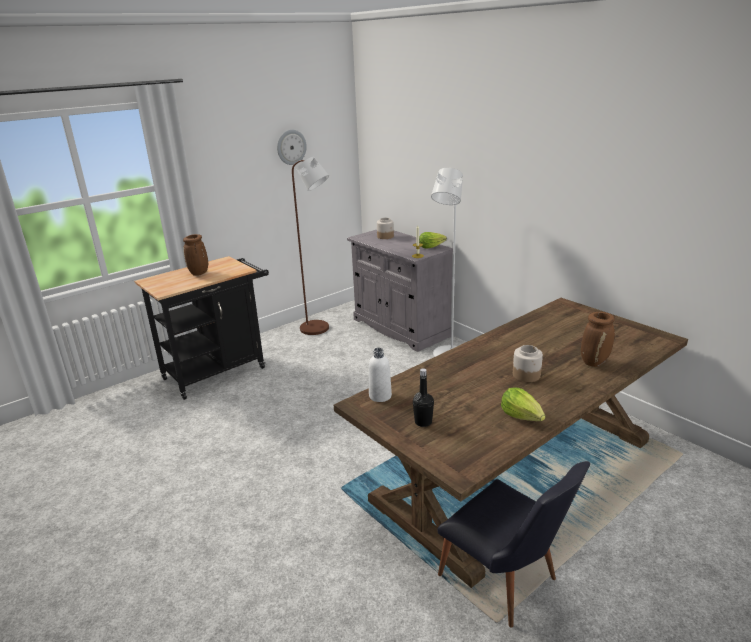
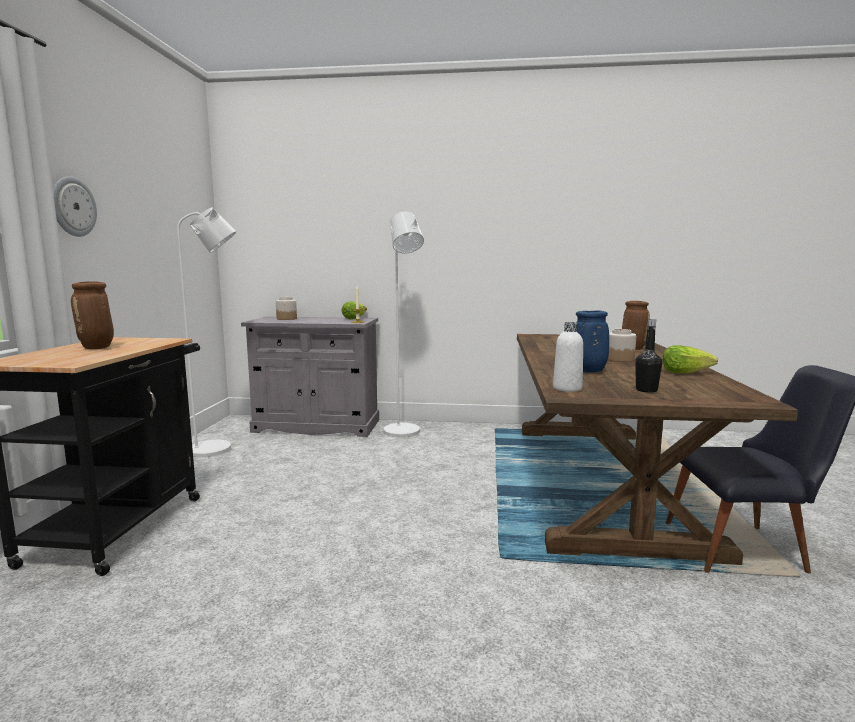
camera: 45 degrees left, 15 degrees down
wall clock [277,130,307,165] -> wall clock moved to [53,176,97,237]
brown floor lamp [292,157,329,335] -> white floor lamp [177,207,236,457]
none -> blue vase [576,310,609,372]

